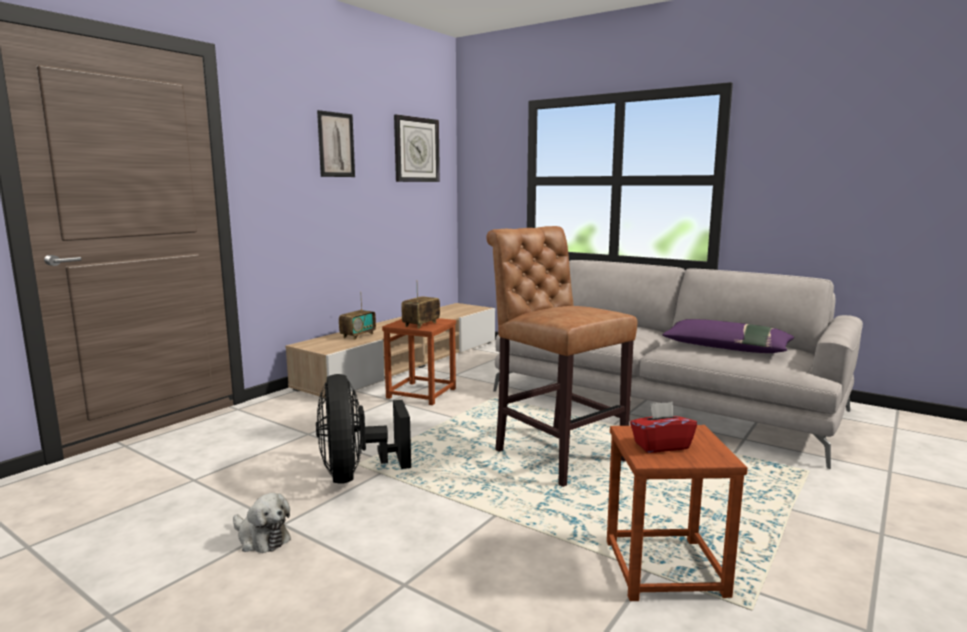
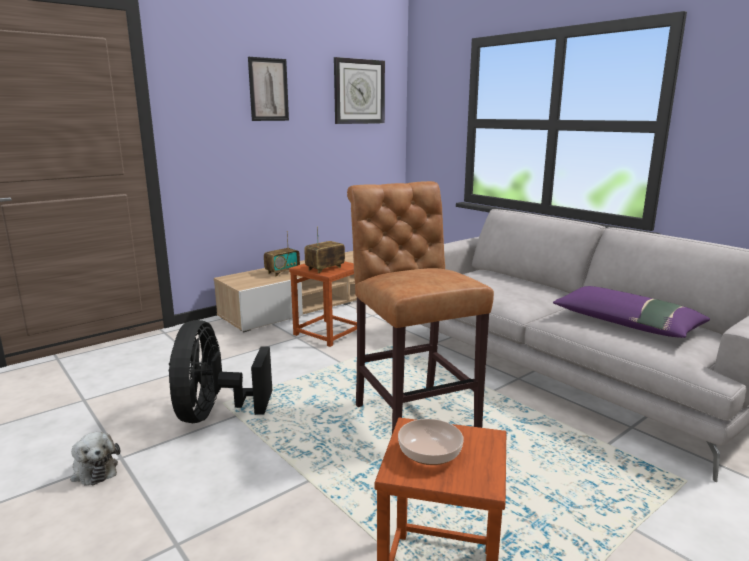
camera: 15 degrees right, 5 degrees up
red tissue box [630,402,697,453] -> bowl [398,419,464,465]

